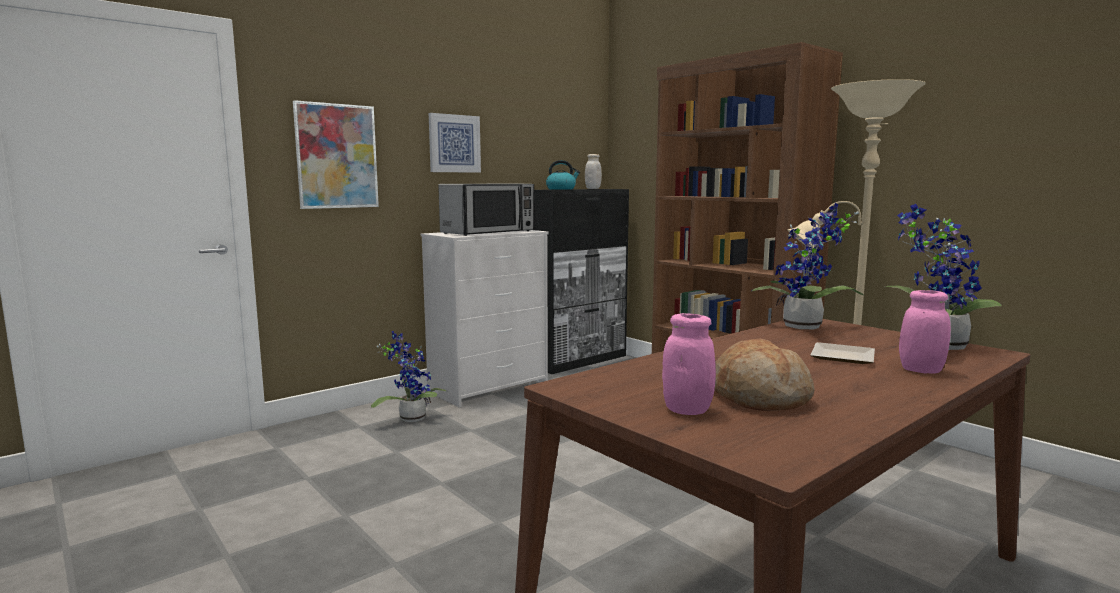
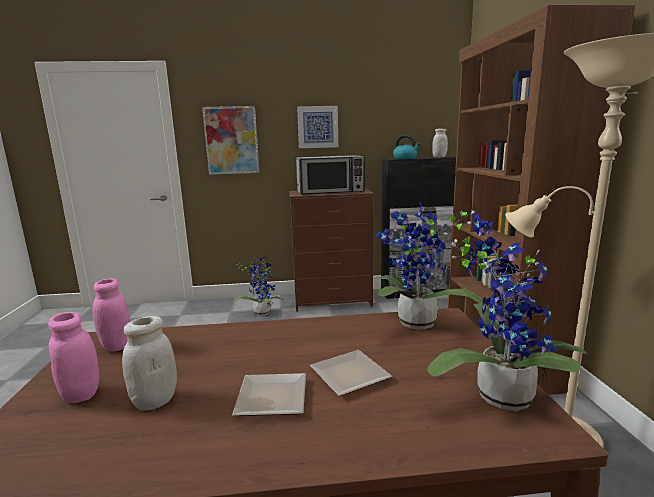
camera: 35 degrees right, 5 degrees up
white dresser [421,230,548,407] -> brown dresser [289,188,374,312]
bread [714,339,815,411] -> white jar [122,316,177,410]
pink jar [899,290,951,374] -> pink jar moved to [93,278,130,352]
none -> plate [232,373,306,416]

